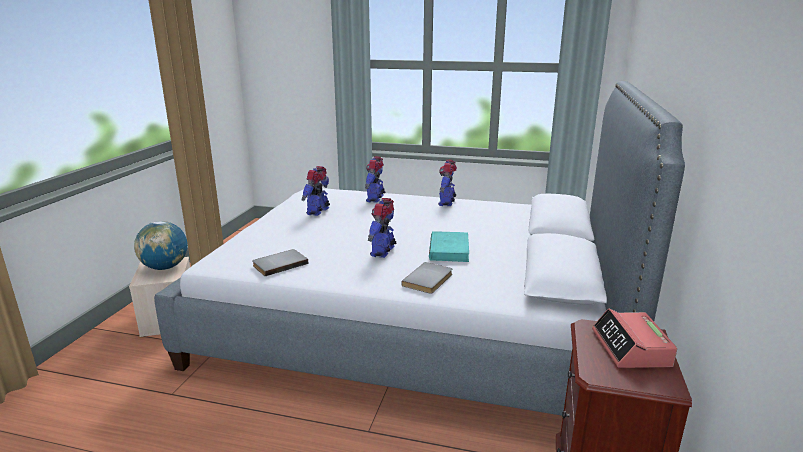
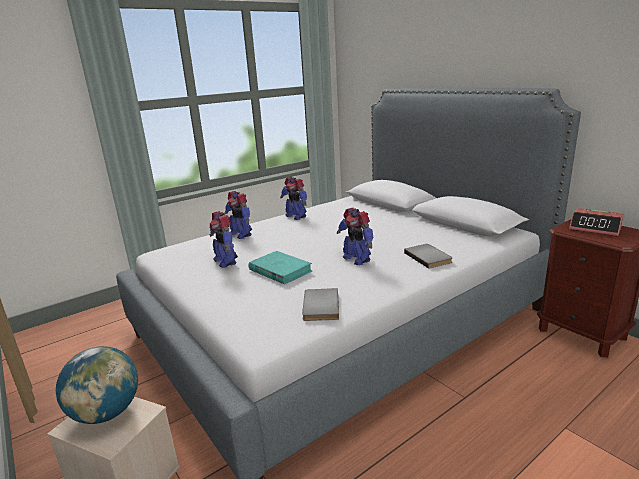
camera: 50 degrees left, 0 degrees up
turquoise book [429,231,469,262] -> turquoise book moved to [248,251,312,285]

